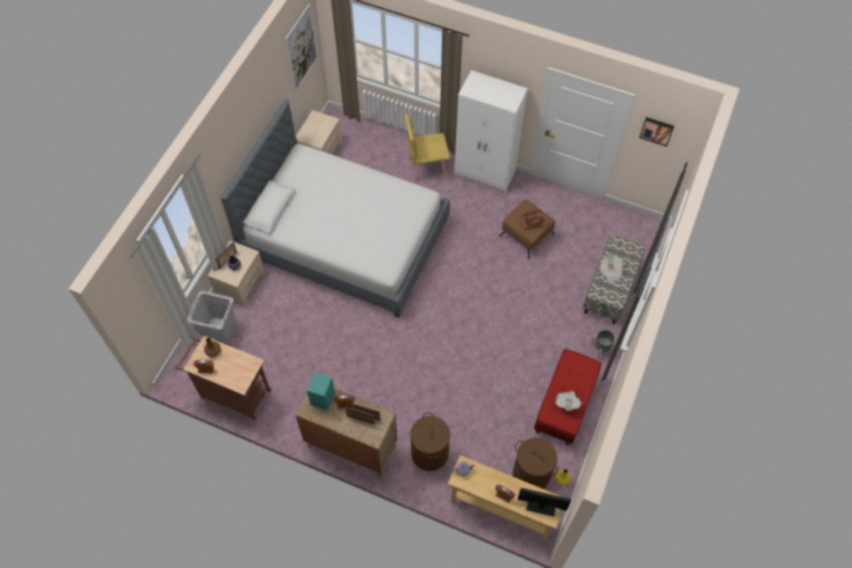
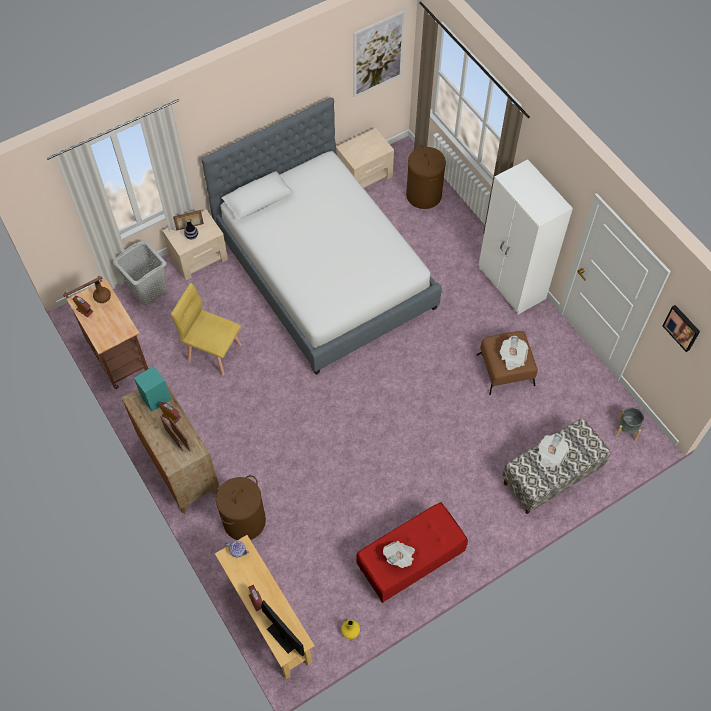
camera: 35 degrees right, 0 degrees up
yellow chair [405,114,450,183] -> yellow chair moved to [171,283,242,376]
brown laundry basket [513,438,558,489] -> brown laundry basket moved to [406,145,446,209]
brown hat [519,210,548,229] -> newspaper [500,336,528,370]
grey planter [590,330,615,359] -> grey planter moved to [615,407,644,441]

